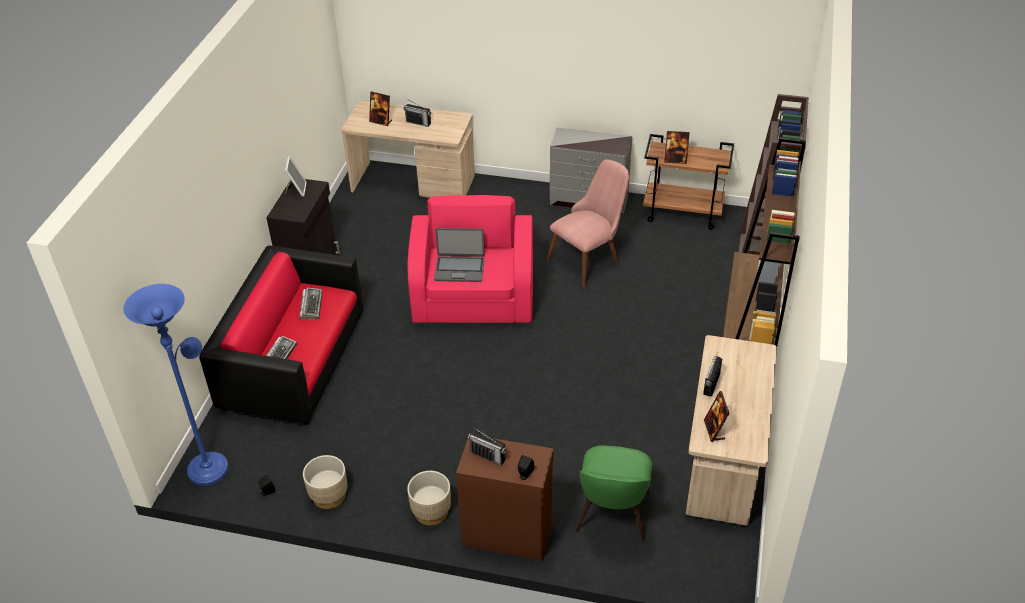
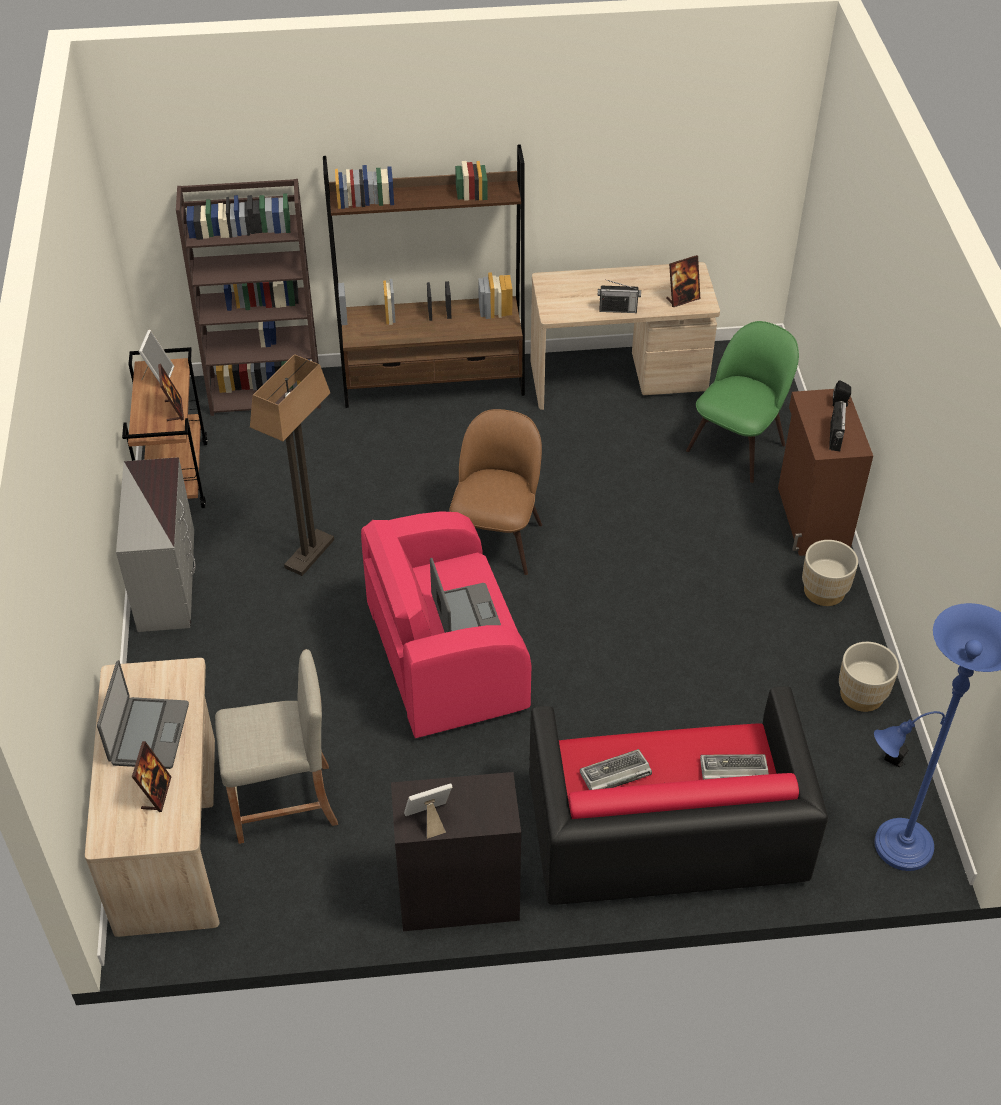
camera: 110 degrees left, 5 degrees up
radio [403,99,431,127] -> laptop [97,660,189,769]
pink chair [546,159,630,287] -> floor lamp [250,354,334,576]
green chair [575,445,652,541] -> green chair turned 45 degrees counterclockwise [686,321,799,483]
none -> picture frame [139,330,174,383]
none -> beige stool [215,649,338,844]
none -> brown chair [449,409,542,575]

